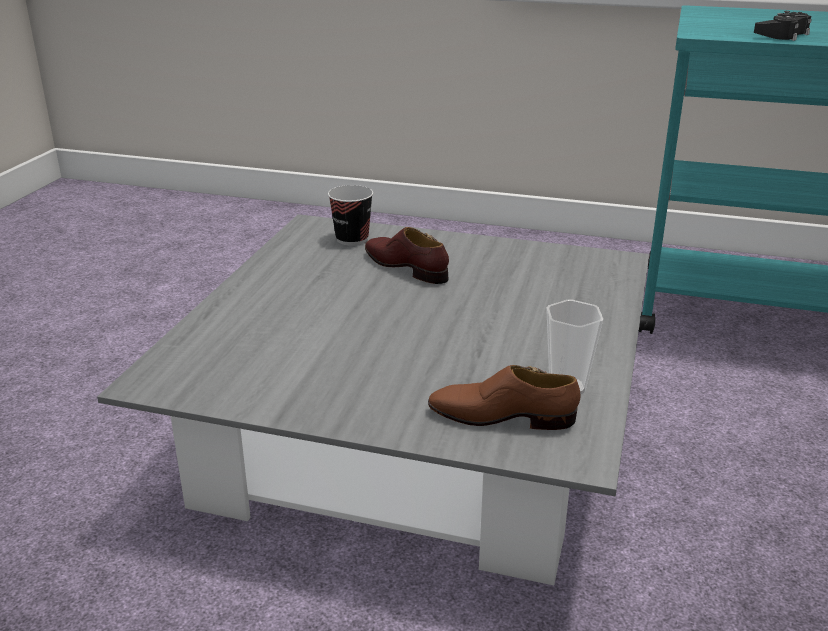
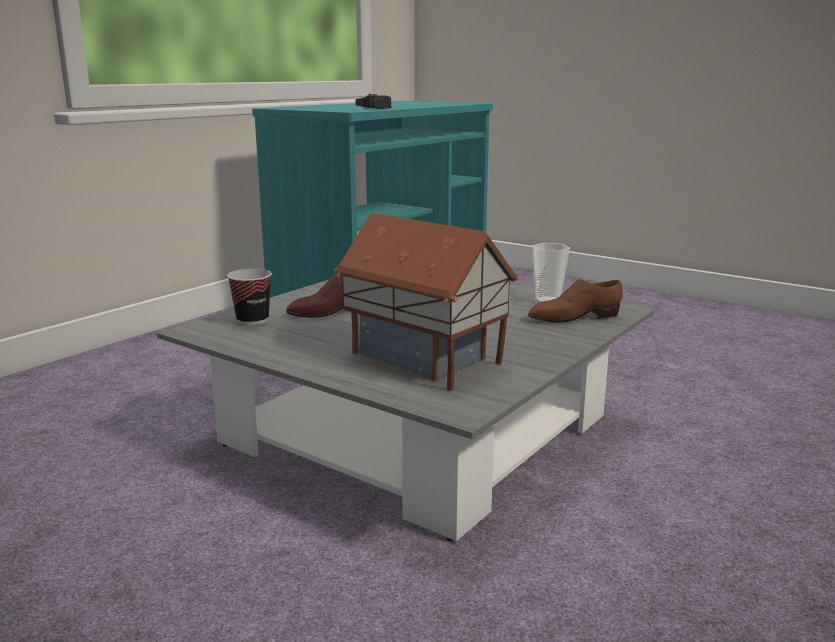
camera: 70 degrees left, 10 degrees down
brown shoe [428,365,581,430] -> brown shoe turned 45 degrees clockwise [528,279,623,323]
none -> toy house [334,213,519,391]

